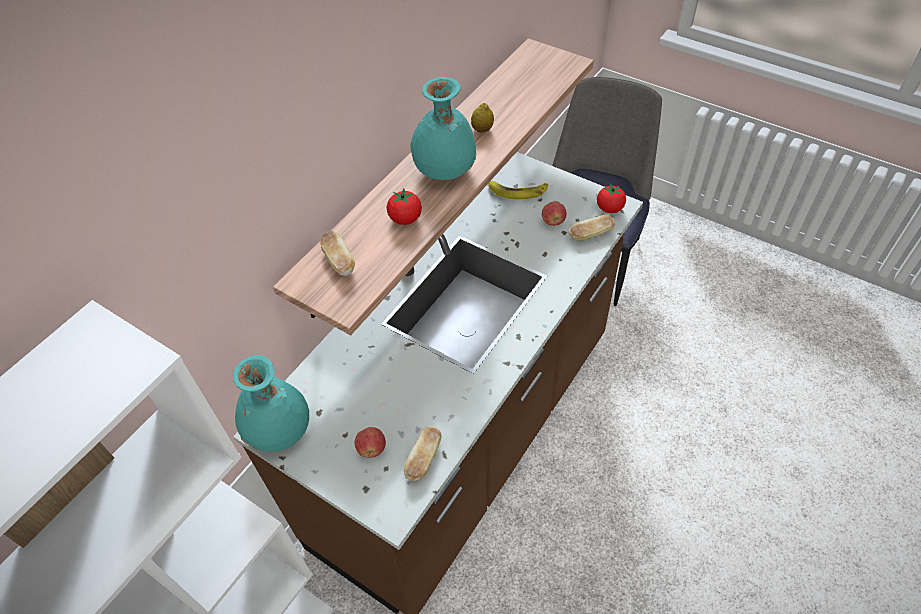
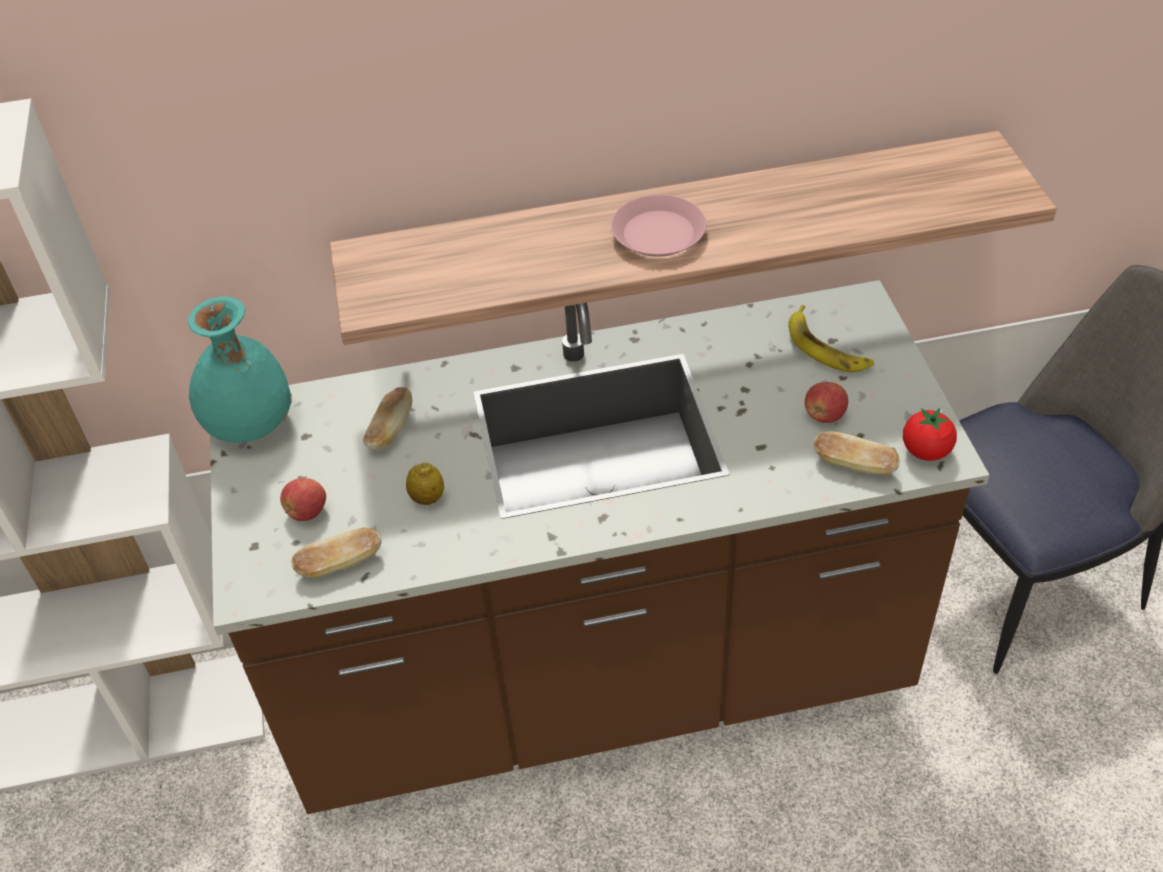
camera: 45 degrees right, 5 degrees down
bread [320,231,355,276] -> bread moved to [363,387,412,450]
tomato [387,189,422,225] -> none
turquoise vase [411,77,476,180] -> pink plate [611,195,706,257]
lemon [471,103,494,133] -> lemon moved to [406,463,444,505]

